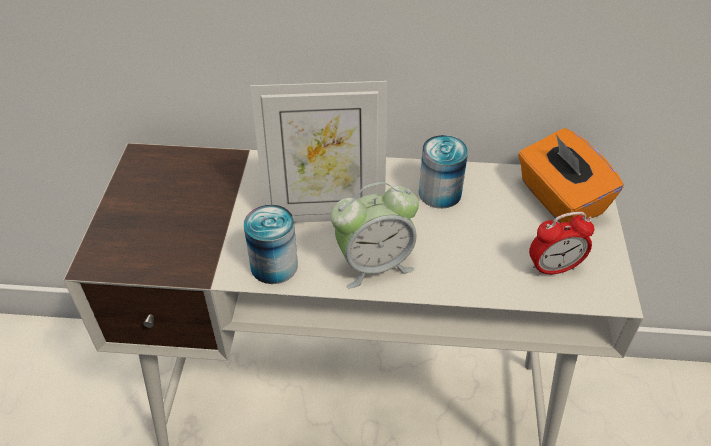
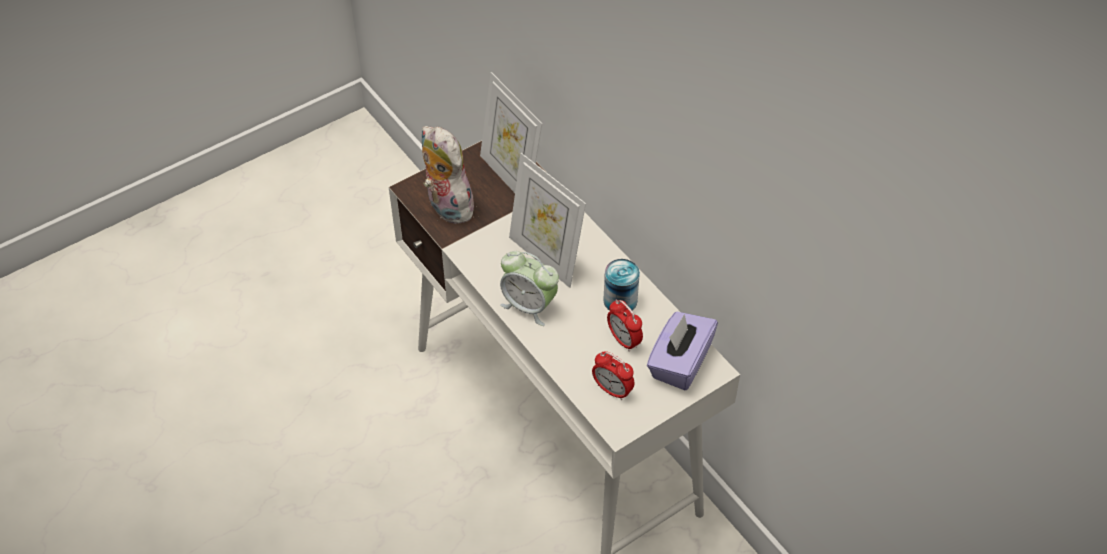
camera: 50 degrees right, 5 degrees up
can [244,205,298,284] -> none
orange tissue box [518,128,624,223] -> purple tissue box [647,312,718,390]
none -> plush toy [422,126,476,224]
none -> picture frame [480,72,542,193]
none -> alarm clock [607,299,643,352]

